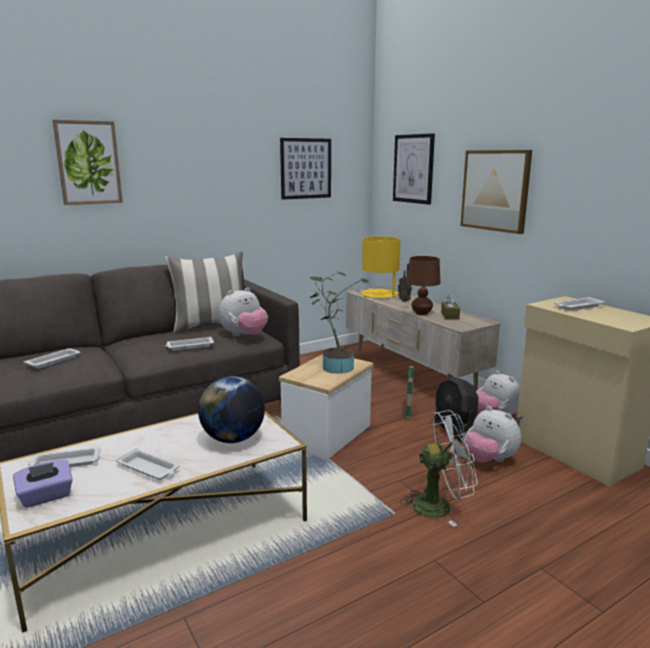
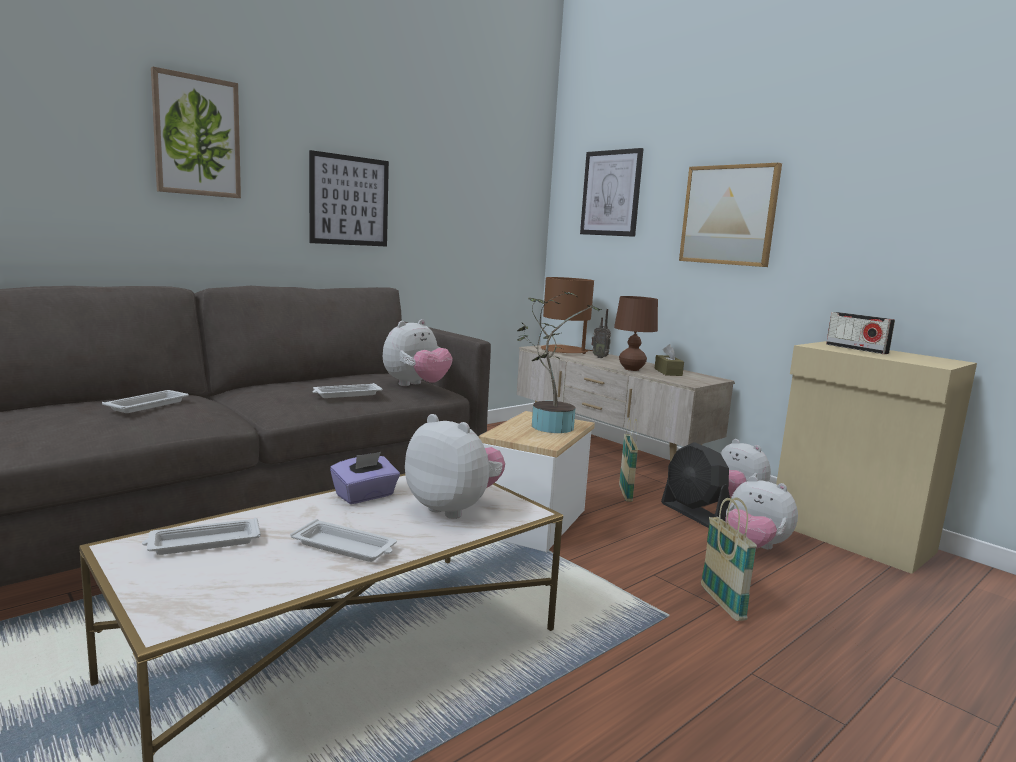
camera: 10 degrees left, 5 degrees down
purple tissue box [13,460,73,508] -> purple tissue box moved to [330,452,400,504]
pillow [165,251,243,333] -> none
globe [198,376,265,443] -> plush toy [405,414,505,519]
picture [280,138,331,200] -> picture moved to [309,150,389,247]
yellow table lamp [361,237,400,298] -> brown table lamp [541,277,594,354]
white fan [400,410,478,527] -> basket [701,498,757,621]
white tray [554,297,605,311] -> radio [826,312,895,354]

